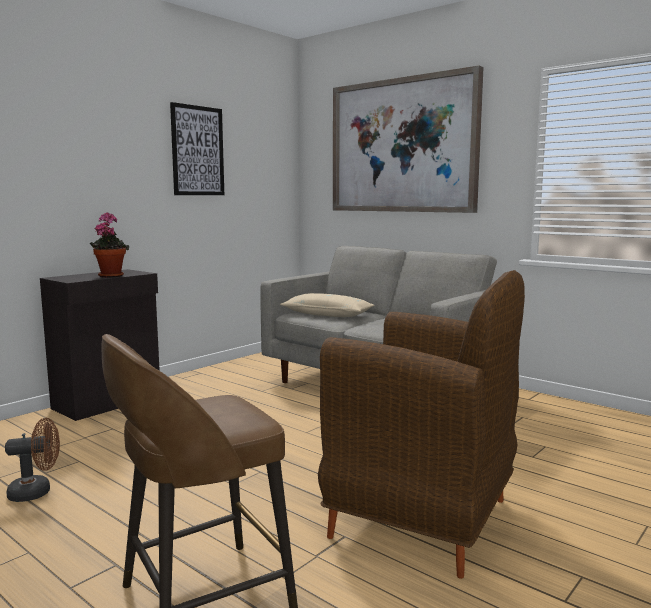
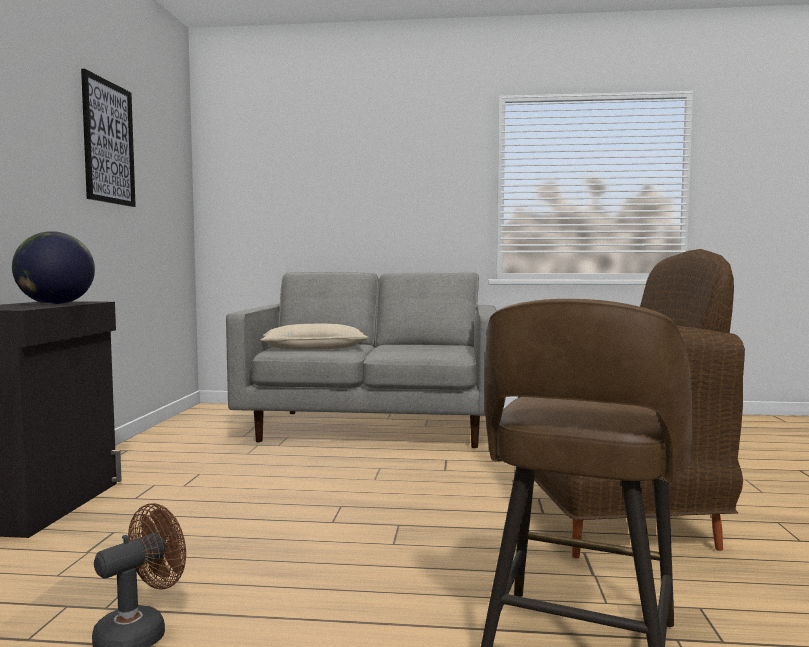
camera: 35 degrees left, 5 degrees down
potted plant [90,212,130,277] -> globe [12,231,95,305]
picture [333,66,484,213] -> none

